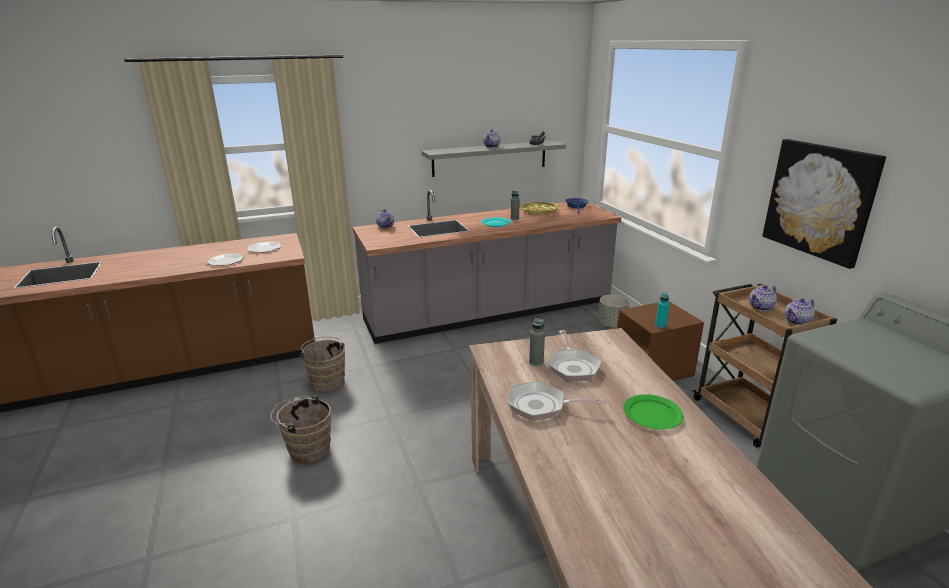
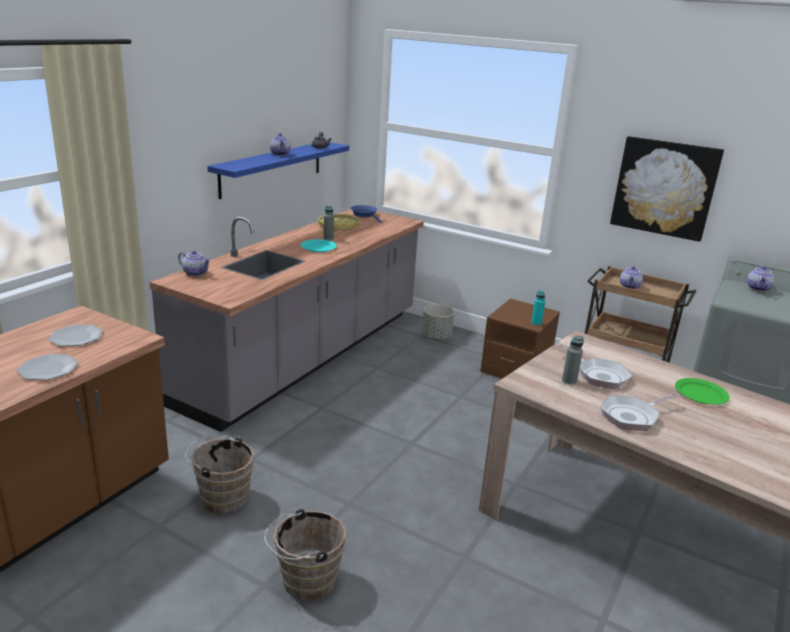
camera: 40 degrees left, 0 degrees up
grey shelf [421,141,566,177] -> blue shelf [207,142,349,199]
teapot [785,298,815,325] -> teapot moved to [747,266,775,292]

